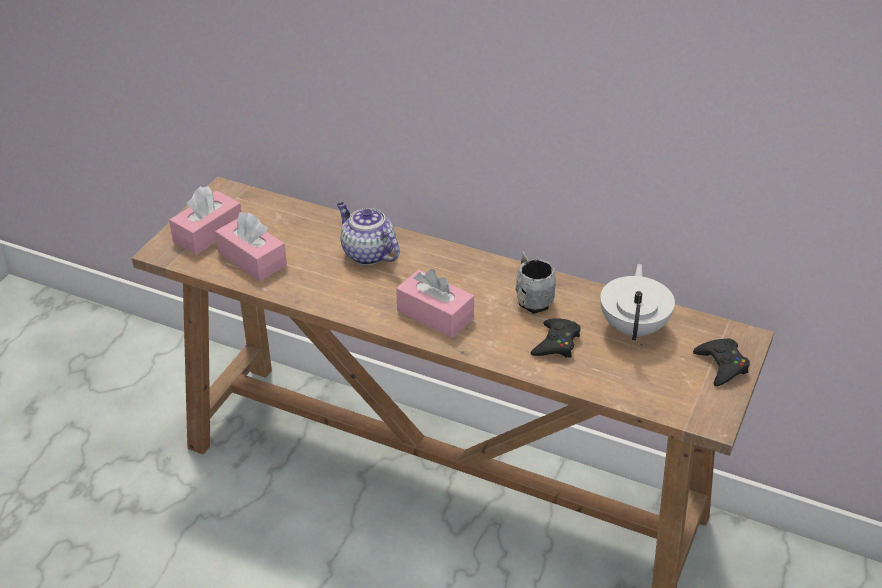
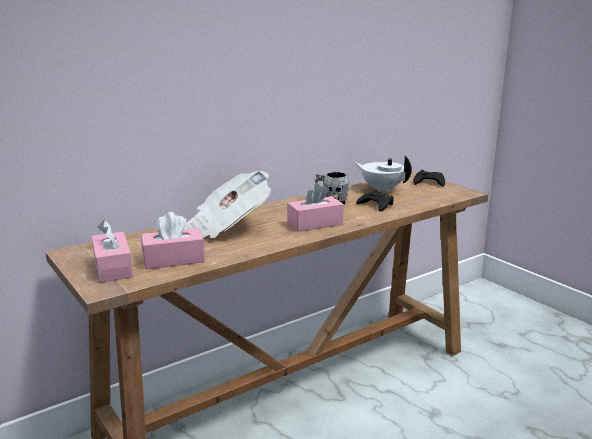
camera: 60 degrees left, 20 degrees down
teapot [337,202,400,265] -> newspaper [184,171,271,238]

